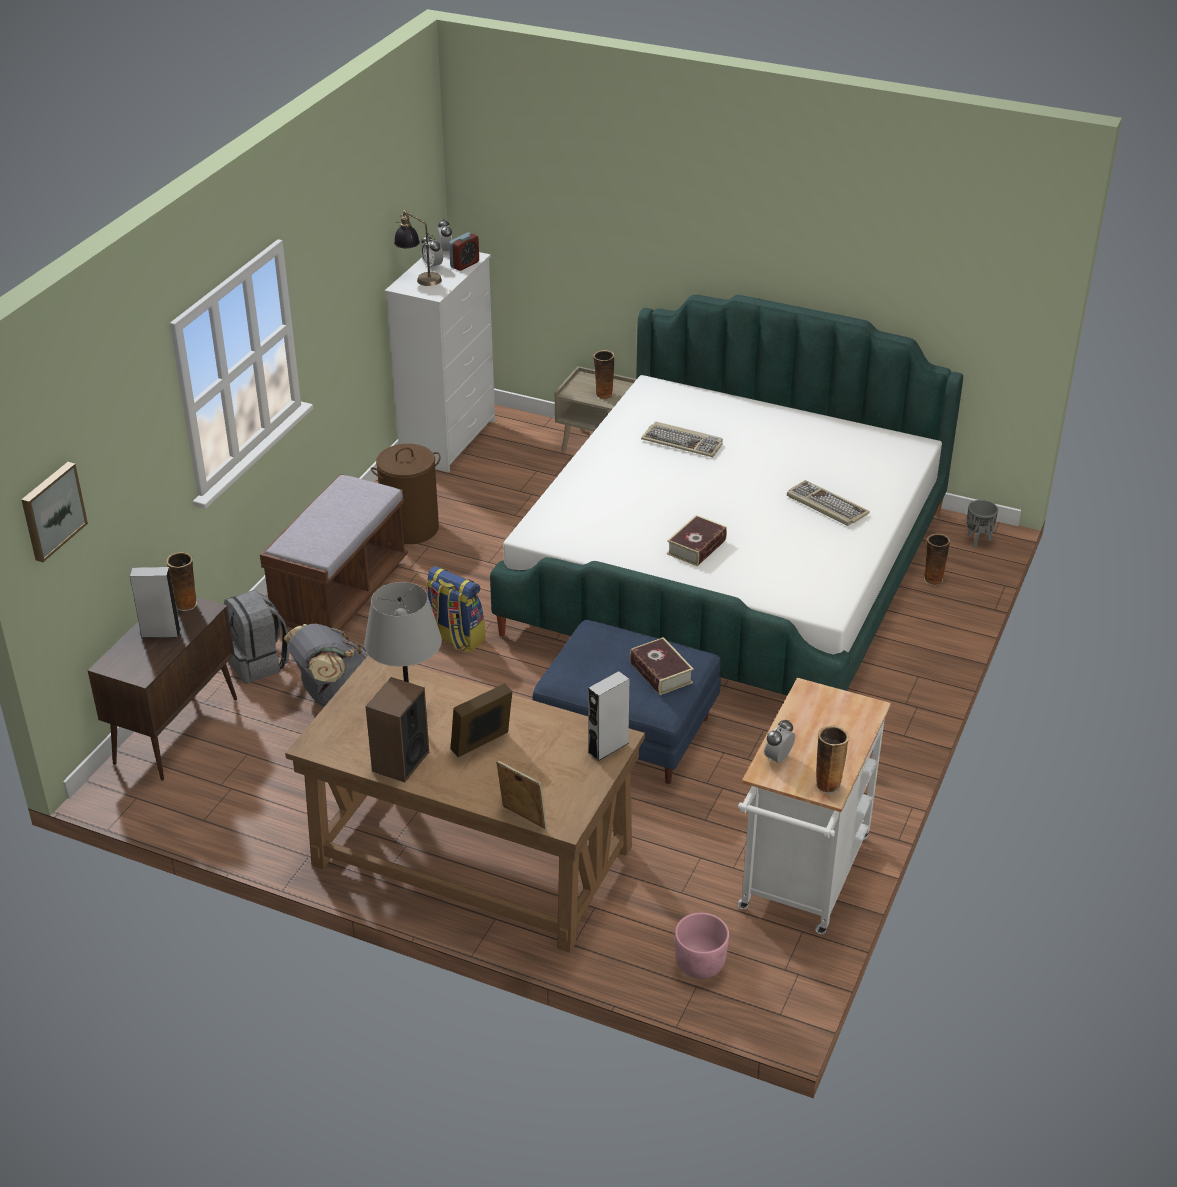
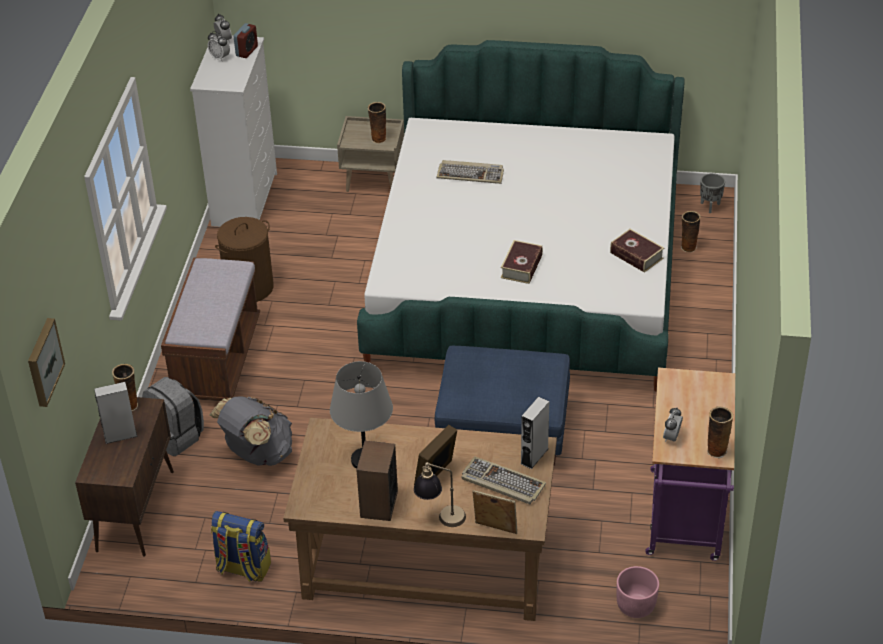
camera: 15 degrees left, 5 degrees up
table lamp [394,210,442,286] -> table lamp moved to [414,462,466,527]
backpack [426,566,485,653] -> backpack moved to [211,511,271,582]
book [630,637,694,695] -> book moved to [610,229,664,273]
white cart [737,678,891,934] -> purple cart [645,367,735,561]
keyboard [787,480,870,526] -> keyboard moved to [461,456,546,504]

